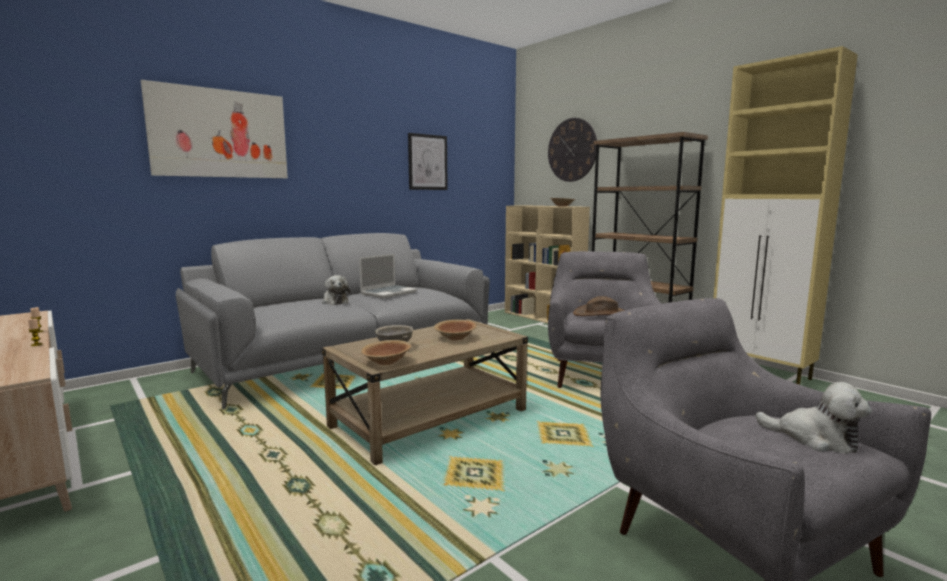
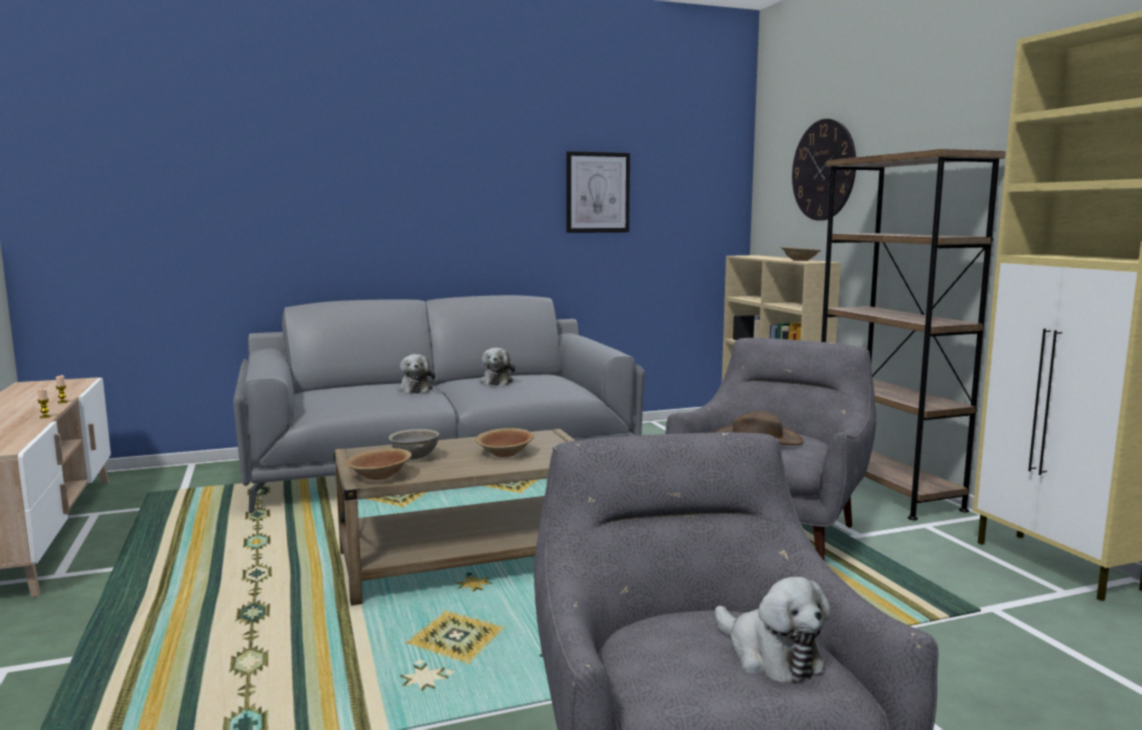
camera: 20 degrees right, 0 degrees up
picture [141,80,288,178] -> none
laptop [359,254,417,298] -> plush toy [480,348,515,386]

